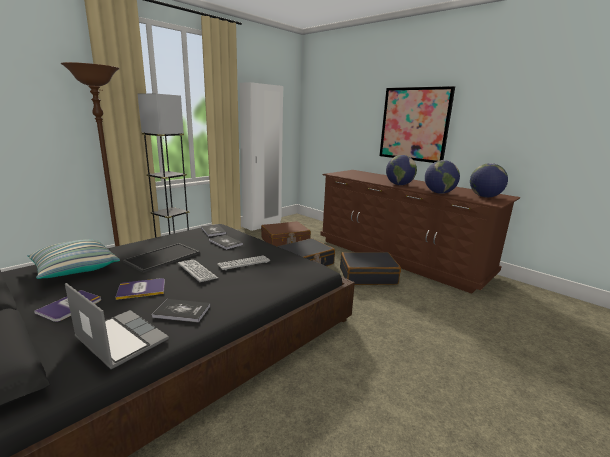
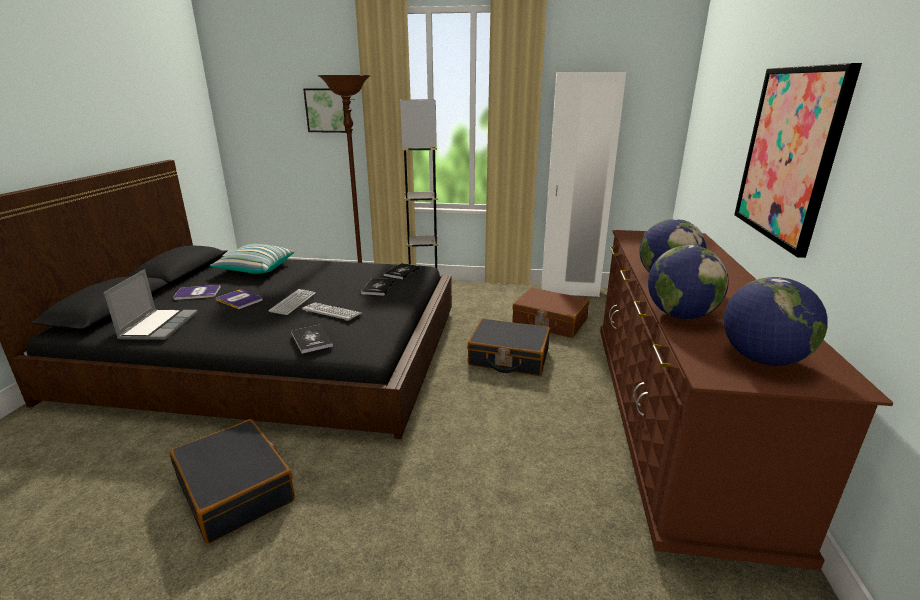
camera: 55 degrees right, 5 degrees up
tray [123,243,200,273] -> none
book [152,299,210,323] -> book moved to [291,325,333,354]
black suitcase [340,252,401,285] -> black suitcase moved to [170,419,295,543]
none -> picture [303,88,346,133]

